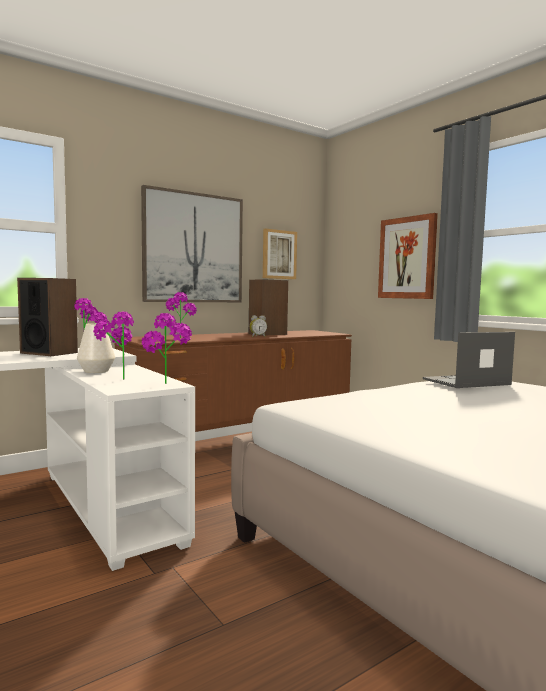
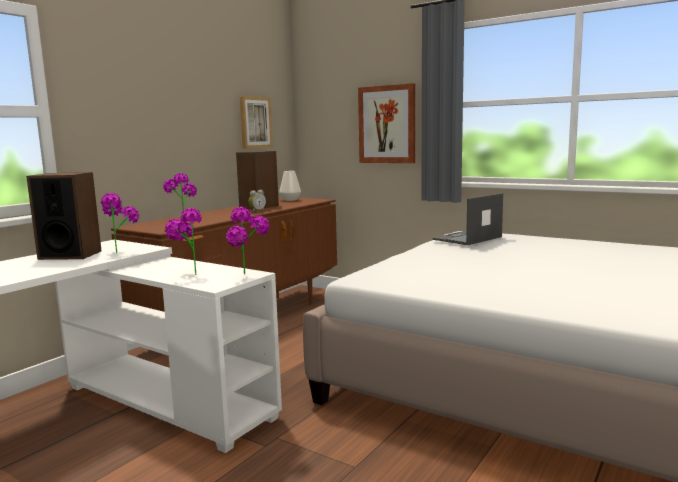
camera: 20 degrees left, 5 degrees up
white vase [77,323,115,373] -> white vase moved to [279,171,301,201]
picture [141,185,243,302] -> none

